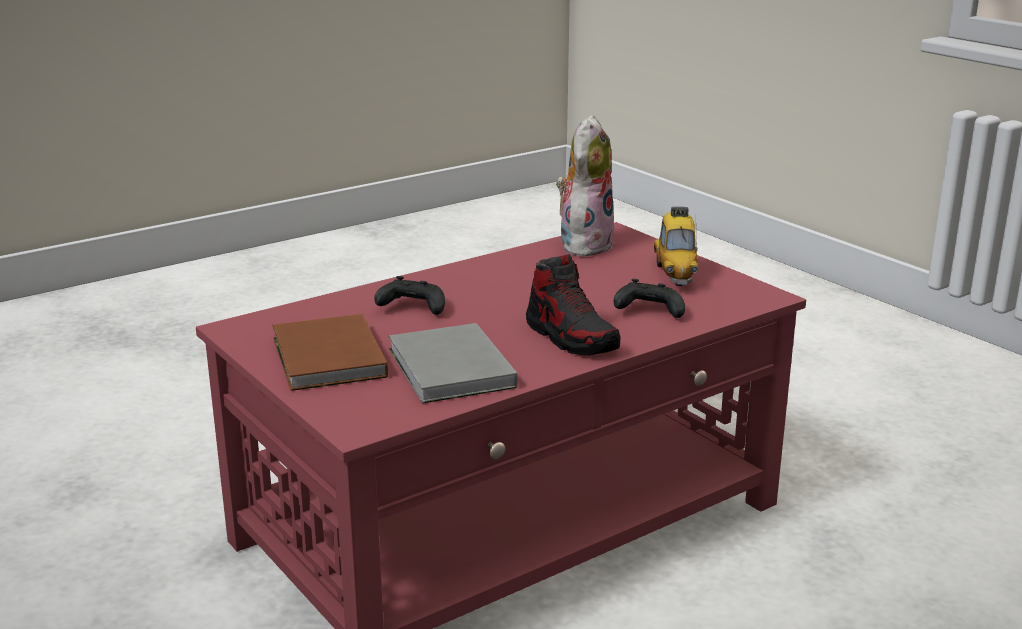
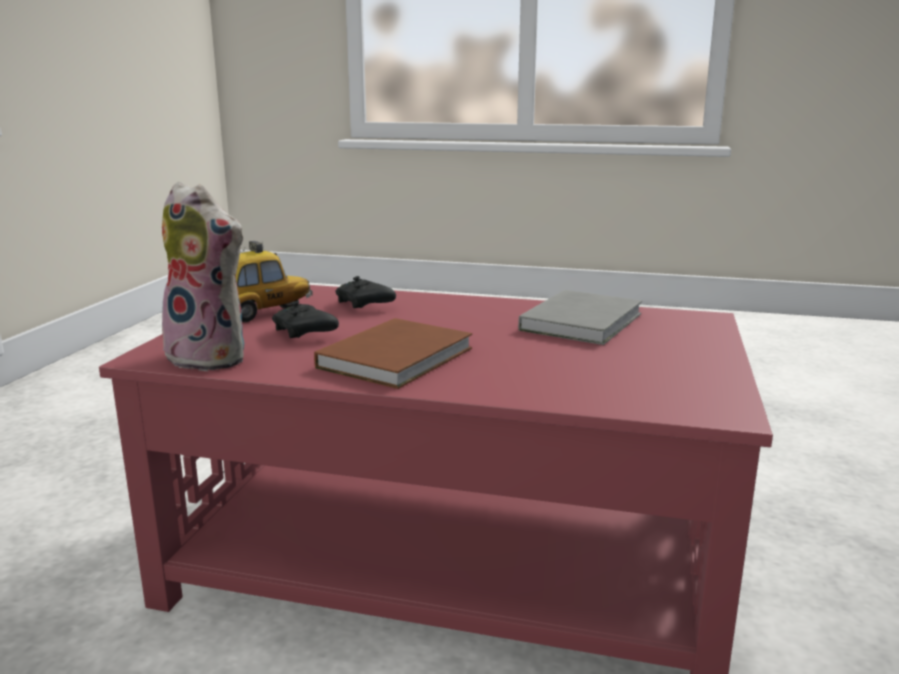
camera: 130 degrees left, 5 degrees down
brown book [272,314,388,391] -> brown book moved to [314,318,472,389]
black game controller [374,276,445,315] -> black game controller moved to [272,301,339,338]
shoe [526,254,621,355] -> none
plush toy [556,115,614,257] -> plush toy turned 135 degrees counterclockwise [162,182,245,372]

